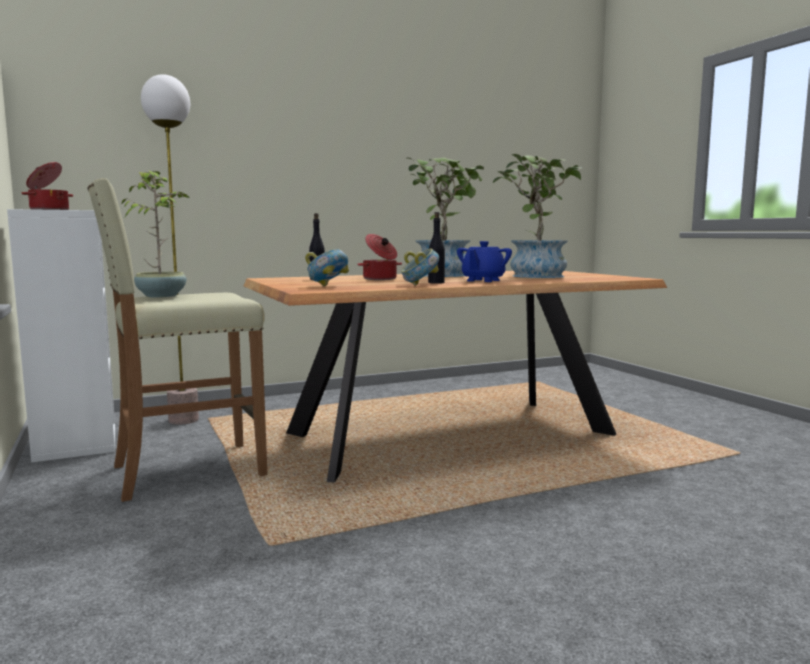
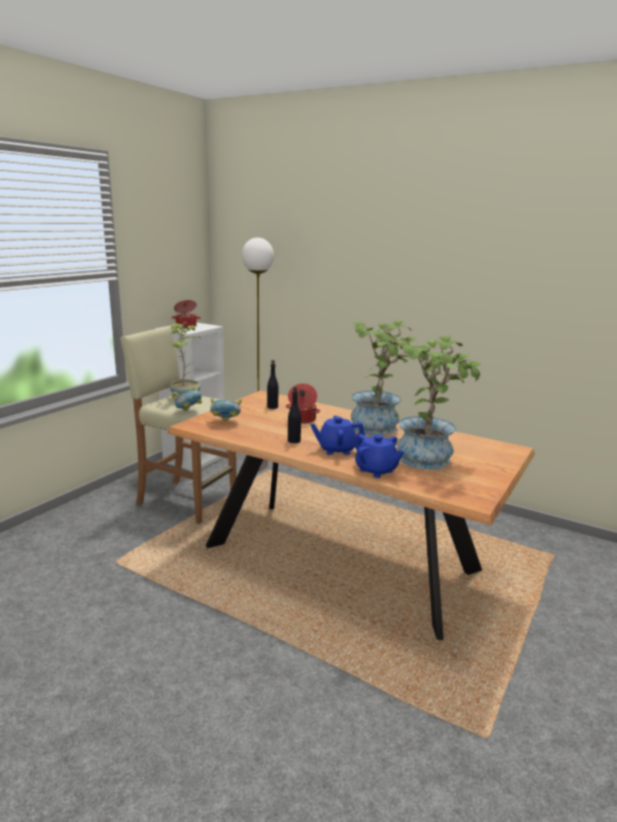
camera: 55 degrees right, 10 degrees up
bowl [401,248,439,286] -> bowl moved to [172,387,202,411]
none -> blue teapot [354,434,404,478]

